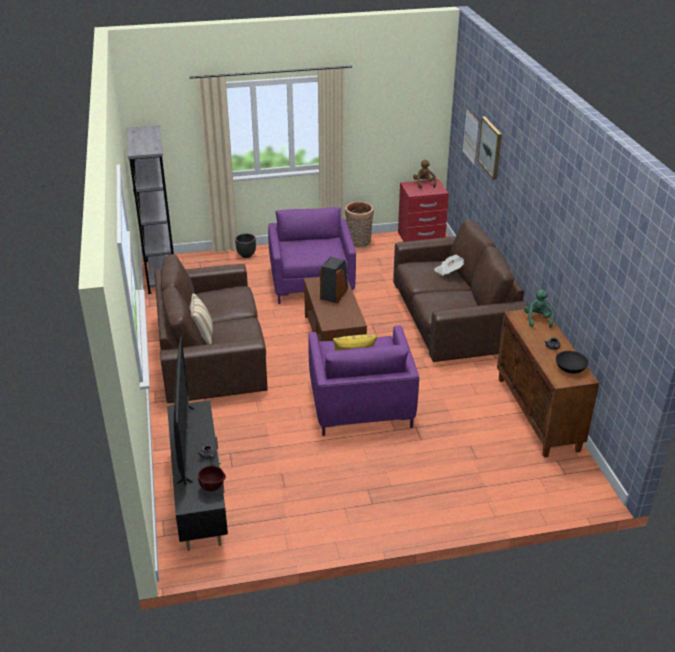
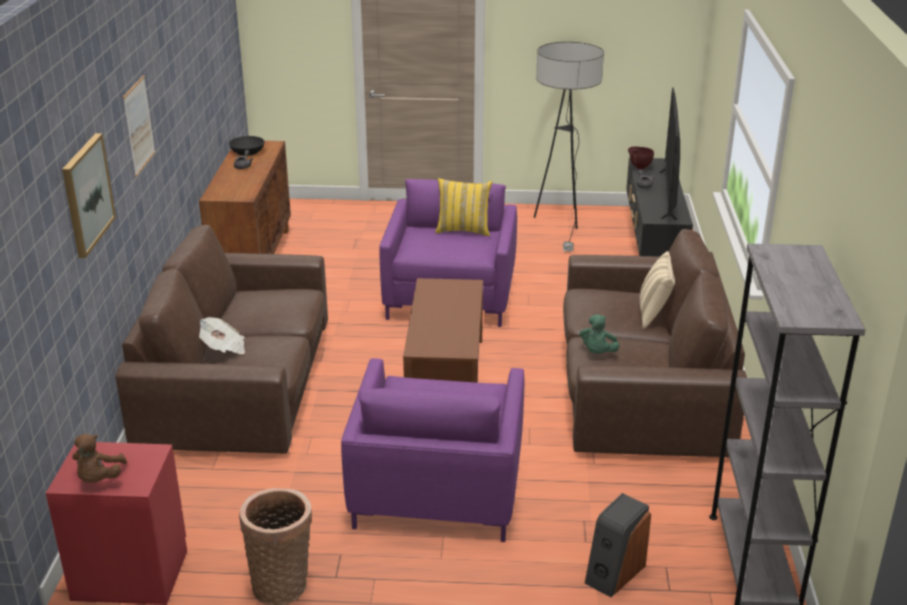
camera: 165 degrees left, 5 degrees down
black planter [235,233,256,258] -> none
speaker [320,257,348,303] -> speaker moved to [585,493,651,597]
picture [463,109,479,165] -> picture moved to [123,75,155,177]
green plush toy [524,289,554,328] -> green plush toy moved to [579,314,620,354]
none -> floor lamp [534,42,604,252]

